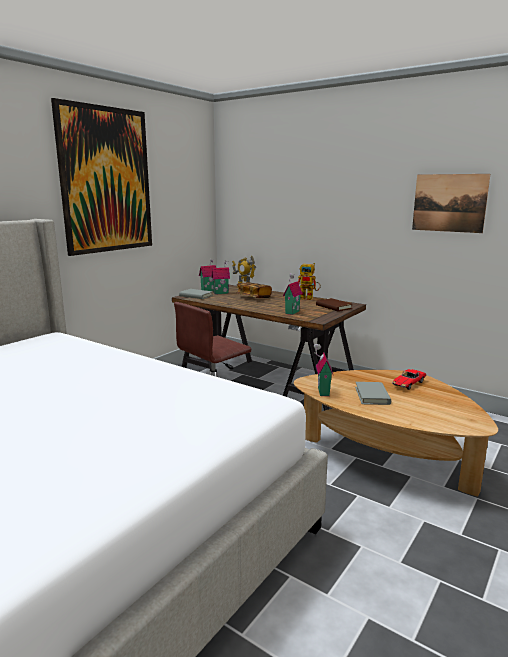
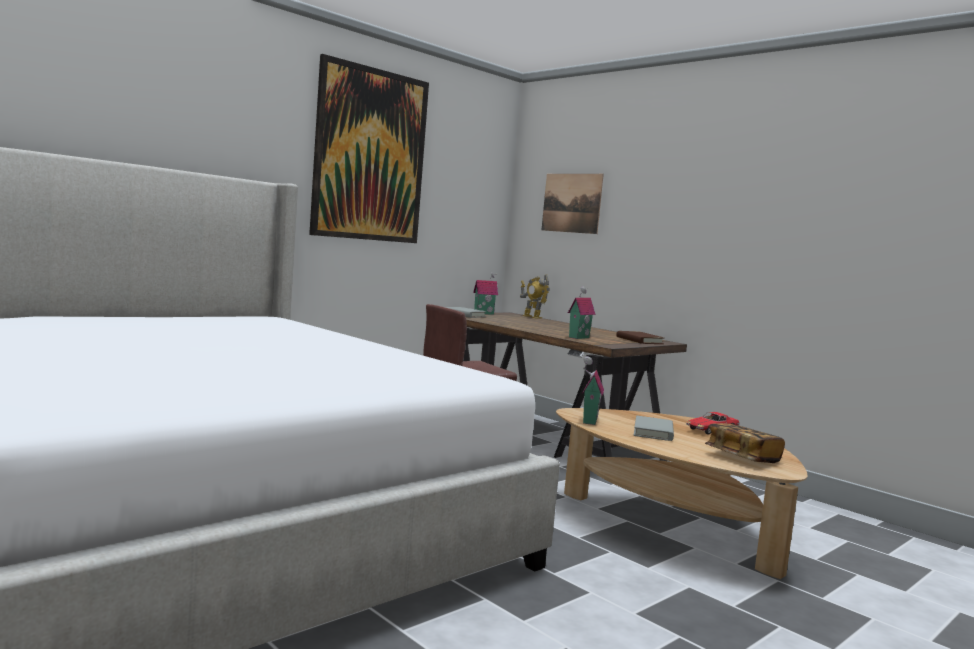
camera: 10 degrees right, 10 degrees down
toy house [211,261,230,294] -> none
book [236,282,272,298] -> book moved to [705,423,785,463]
toy robot [298,263,321,300] -> none
picture [412,174,490,233] -> picture moved to [542,174,604,234]

